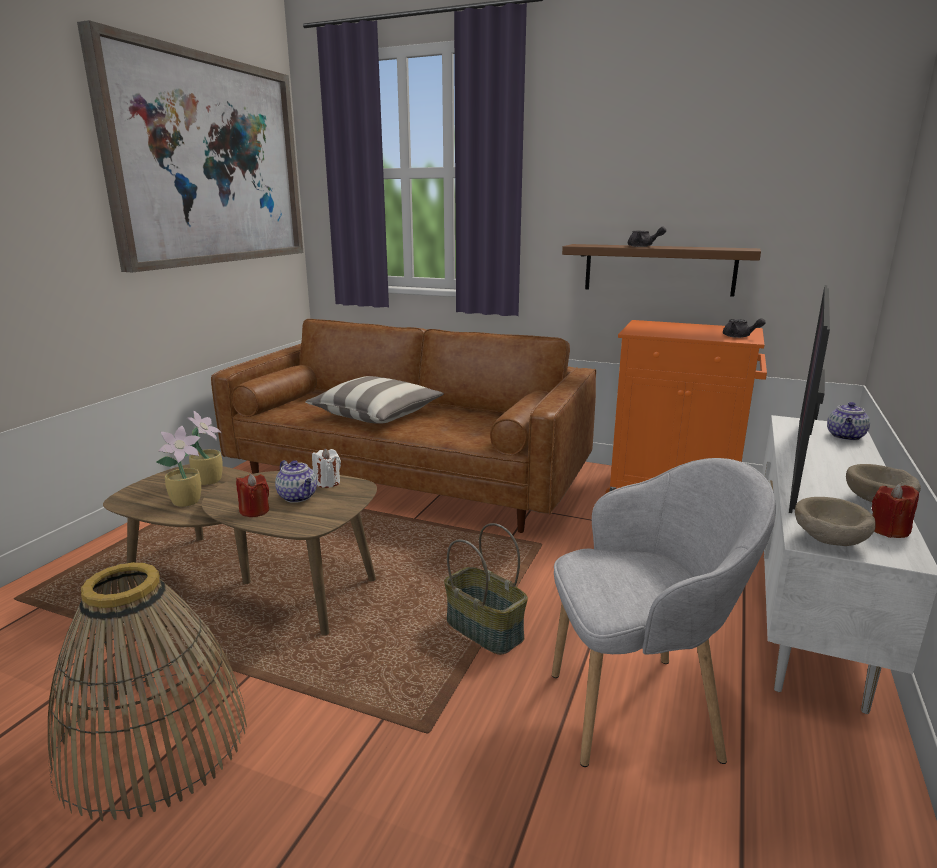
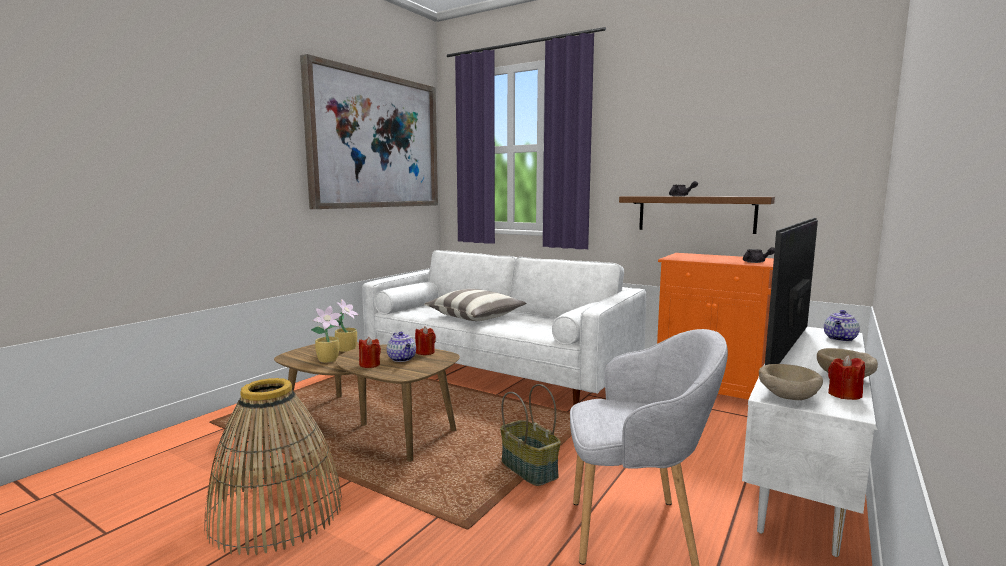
camera: 10 degrees right, 10 degrees down
brown sofa [211,319,596,533] -> white sofa [362,250,647,406]
white candle [312,448,341,488] -> red candle [415,326,436,355]

